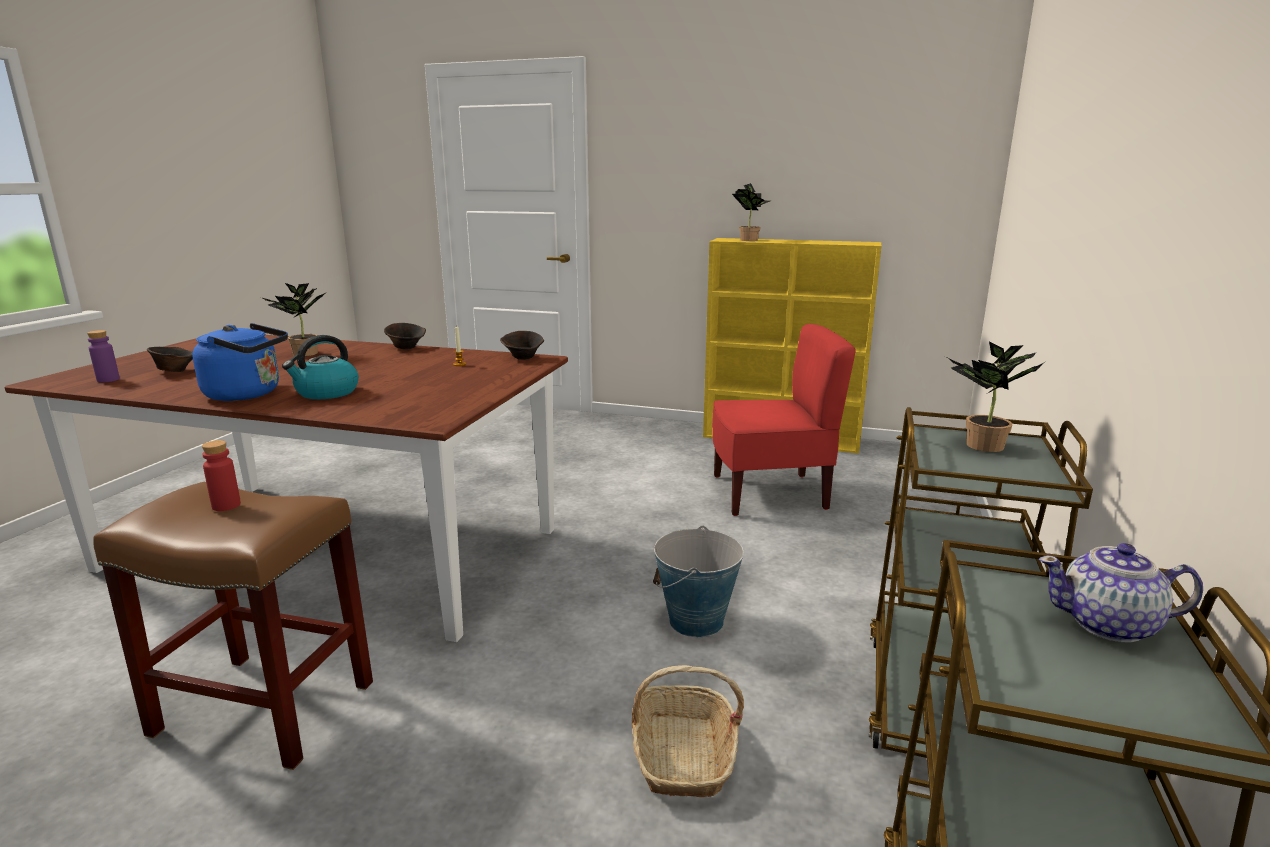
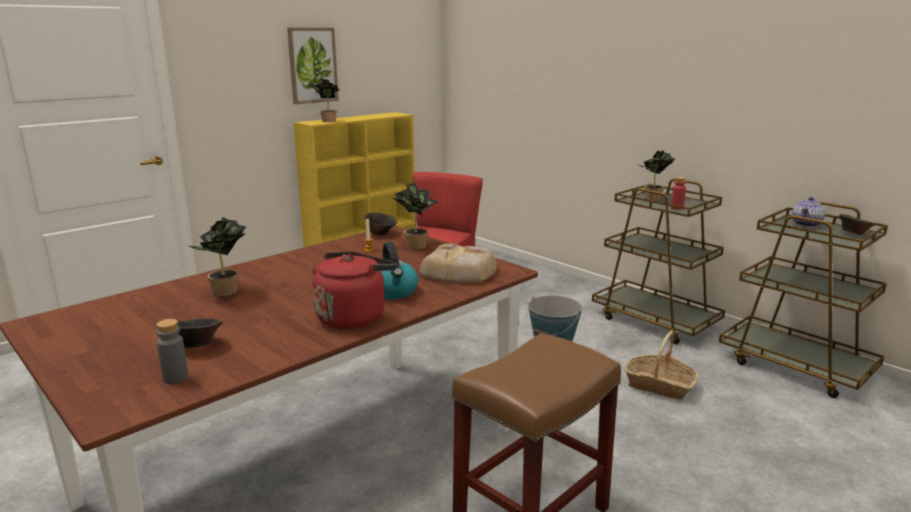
camera: 60 degrees left, 0 degrees up
purple bottle [87,330,120,383] -> grey bottle [156,319,188,384]
blue kettle [192,323,288,401] -> red kettle [312,251,397,329]
red bottle [202,440,241,511] -> red bottle moved to [671,177,686,210]
brown bowl [384,323,426,350] -> brown bowl moved to [839,214,876,235]
none -> picture [287,28,339,104]
none -> potted plant [393,182,439,249]
none -> bread [420,244,497,283]

